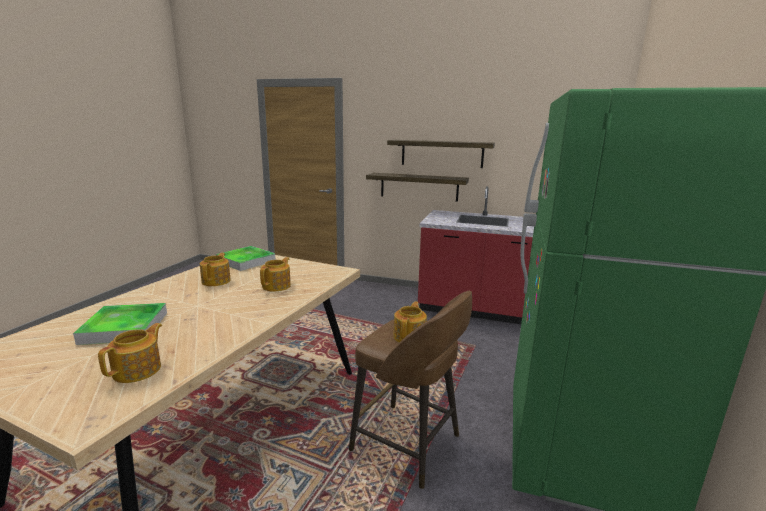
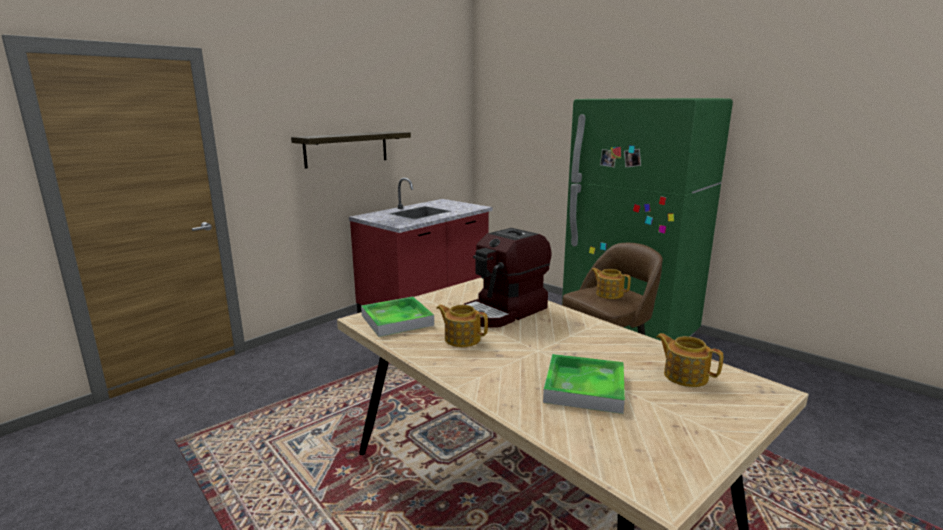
camera: 65 degrees left, 0 degrees up
teapot [260,257,291,292] -> coffee machine [464,228,552,328]
shelf [366,173,469,202] -> none

